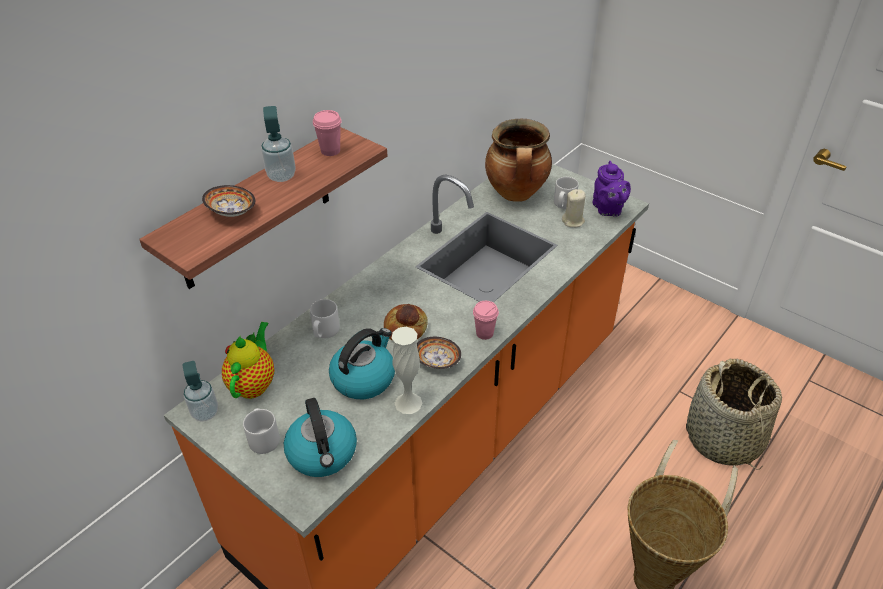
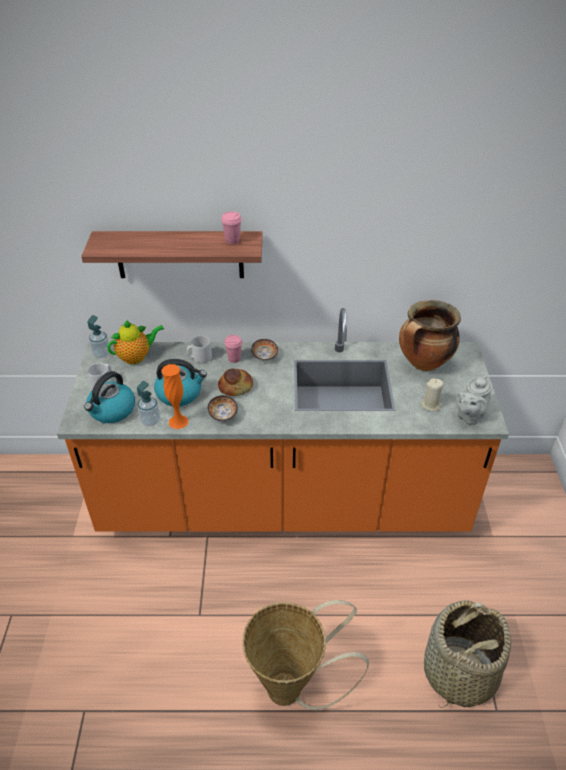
camera: 50 degrees right, 0 degrees up
bowl [202,185,255,217] -> bowl moved to [251,339,278,360]
soap dispenser [261,106,296,182] -> soap dispenser moved to [137,381,160,426]
white vase [392,327,423,414] -> orange vase [162,364,188,429]
pink cup [473,301,499,340] -> pink cup moved to [224,335,242,363]
grey mug [554,177,579,209] -> none
purple teapot [592,161,631,216] -> grey teapot [456,376,493,425]

